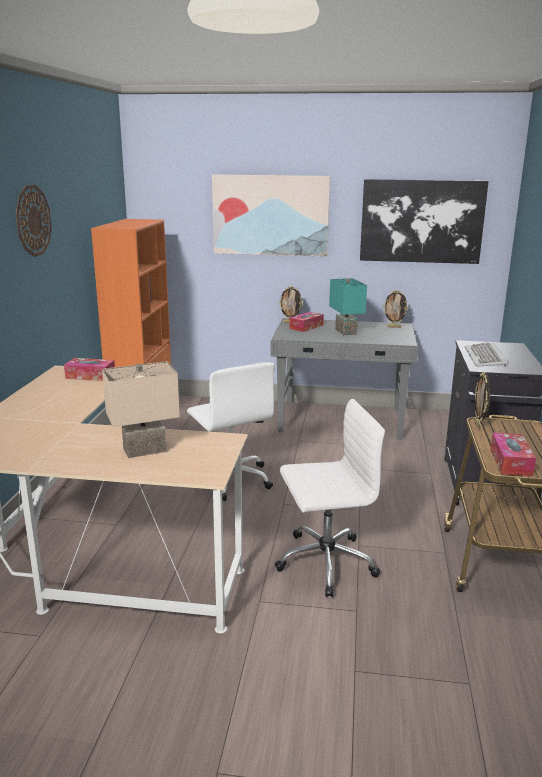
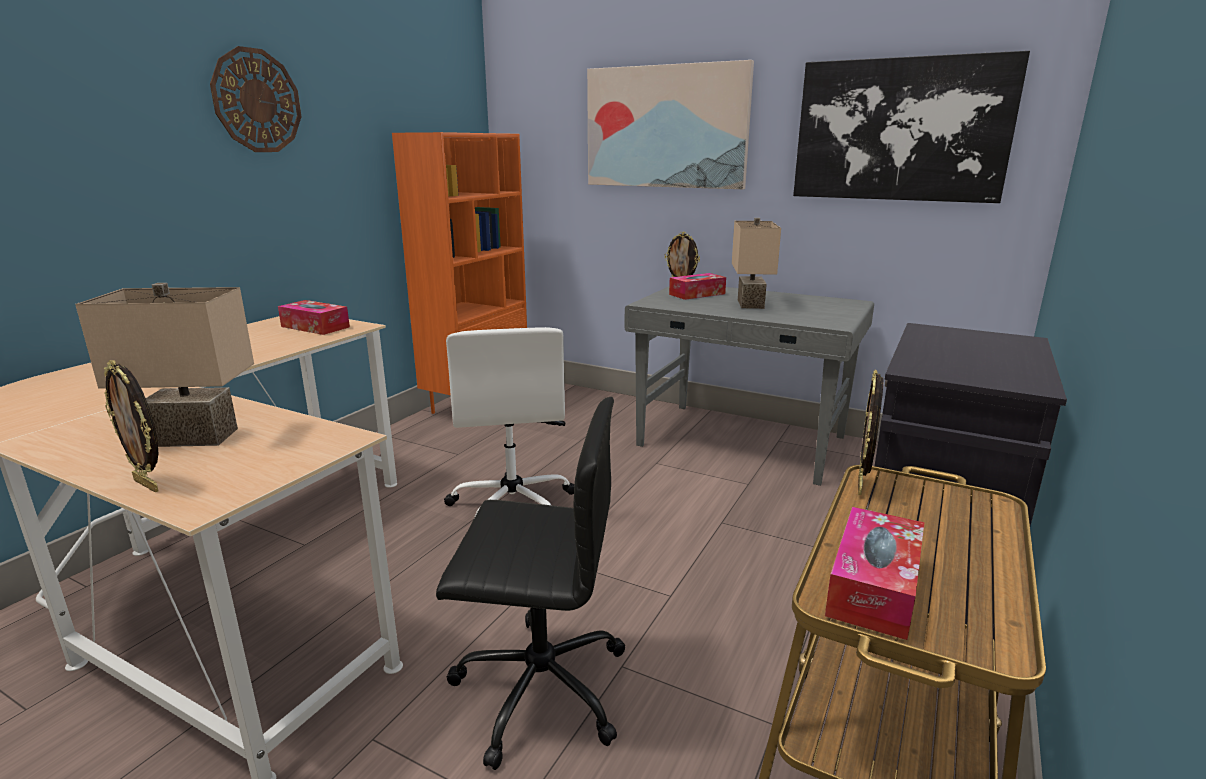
camera: 20 degrees right, 0 degrees up
white office chair [275,399,385,598] -> black office chair [436,397,625,770]
turquoise table lamp [329,278,367,335] -> beige table lamp [732,218,781,309]
picture frame [383,290,409,328] -> picture frame moved to [104,360,159,492]
keyboard [465,342,509,367] -> none

